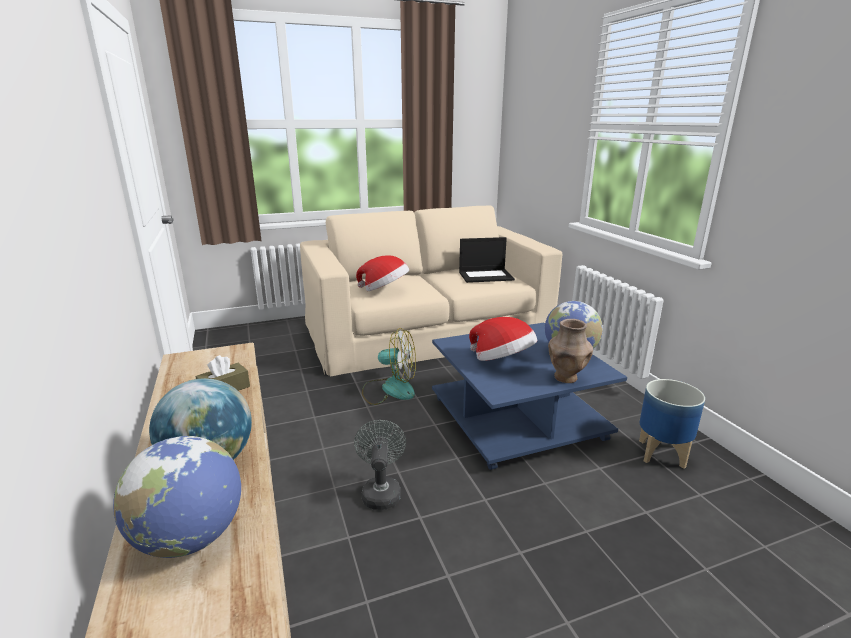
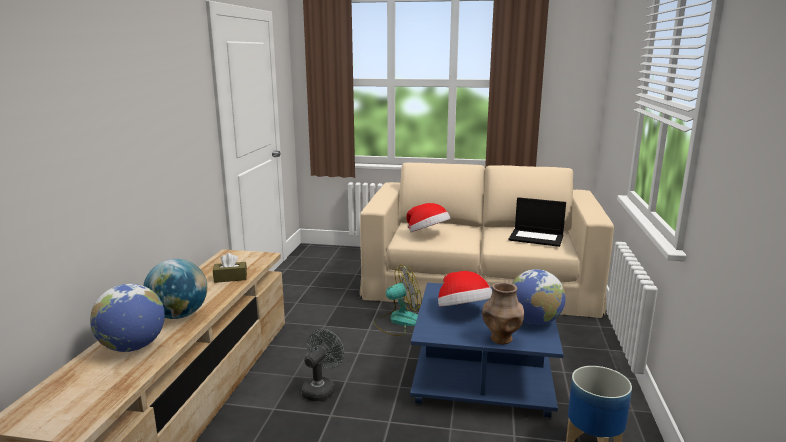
camera: 30 degrees right, 5 degrees down
fan [362,328,416,405] -> fan turned 60 degrees counterclockwise [374,265,422,336]

